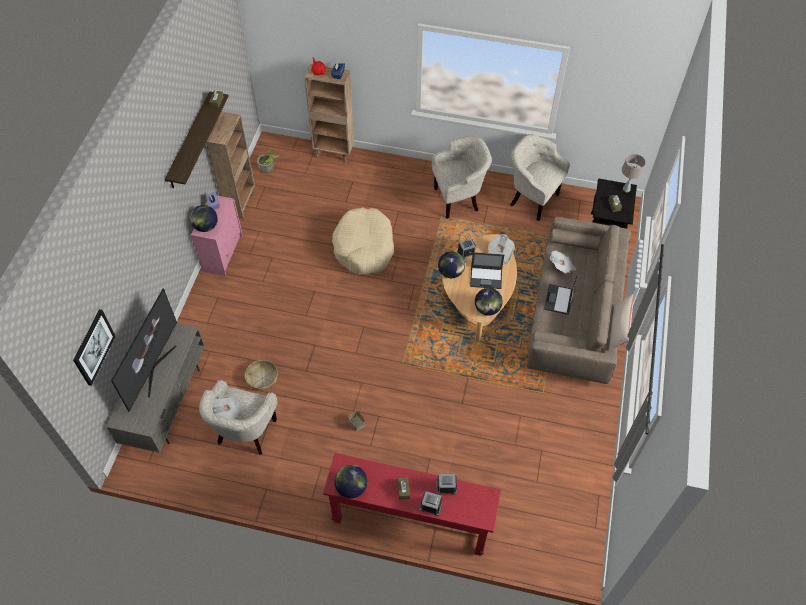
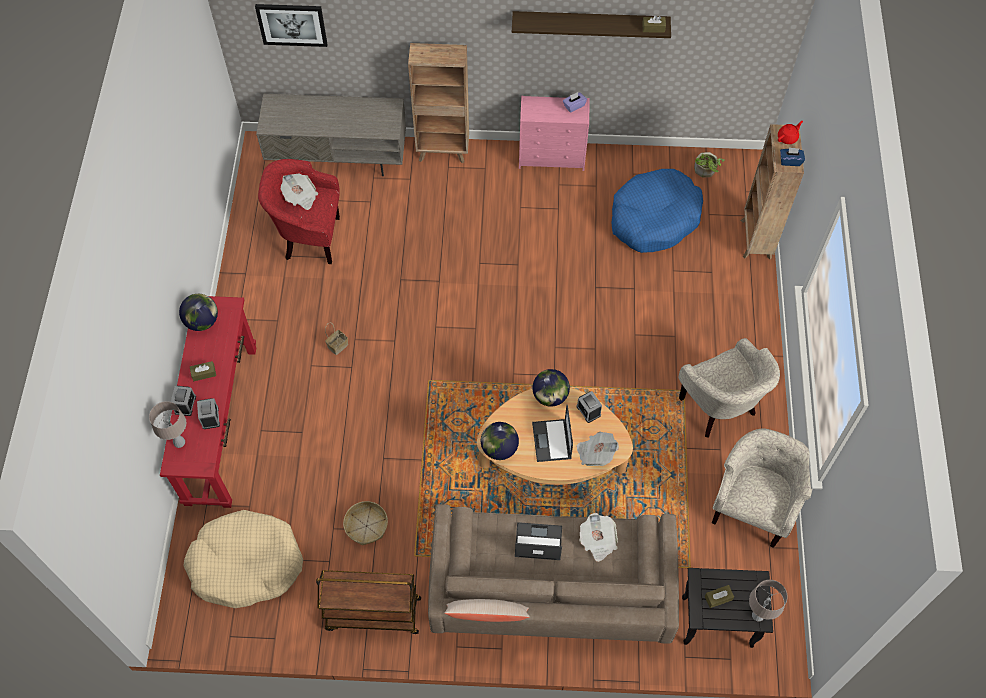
camera: 80 degrees right, 5 degrees up
television [111,288,177,411] -> none
globe [190,205,218,232] -> none
beige armchair [199,380,278,455] -> red armchair [258,159,340,264]
brown bookcase [206,111,256,220] -> brown bookcase moved to [408,43,469,163]
basket [245,360,278,391] -> basket moved to [343,501,388,545]
beige dog bed [332,207,394,275] -> beige dog bed moved to [184,510,303,608]
none -> beige table lamp [149,401,187,448]
none -> brown cart [316,570,421,634]
none -> blue dog bed [611,169,703,253]

